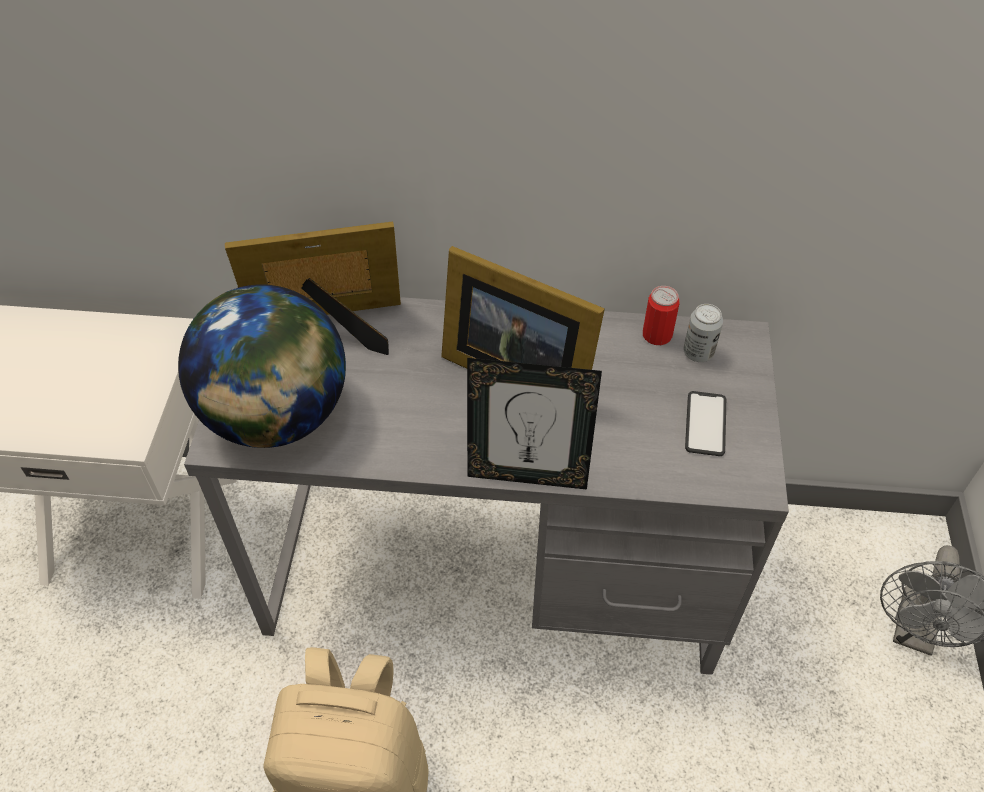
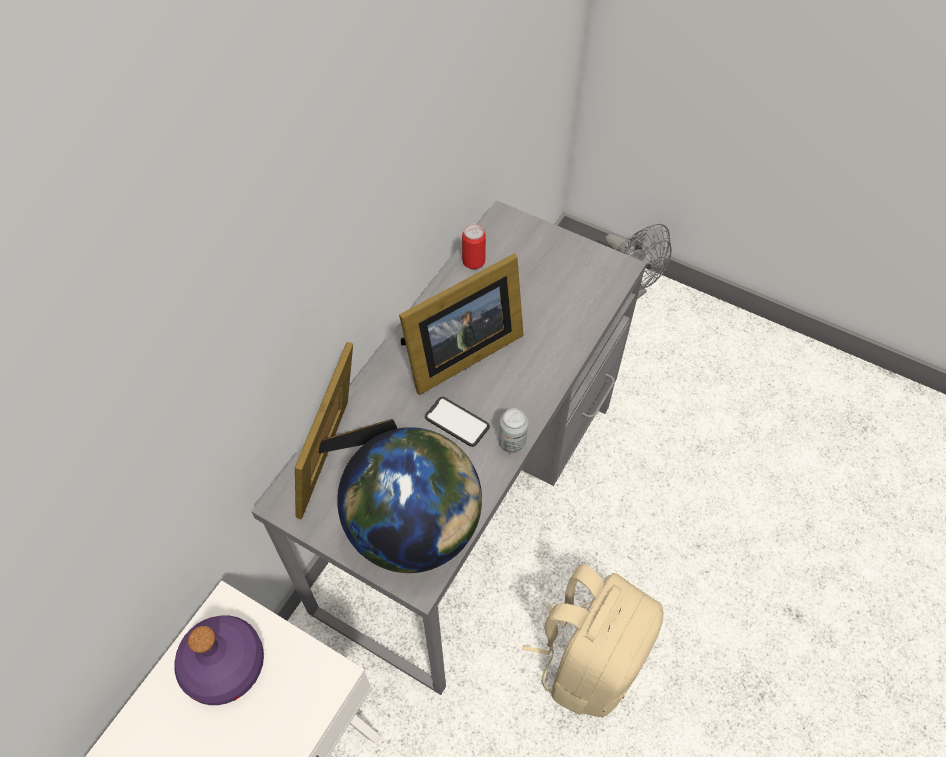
camera: 65 degrees left, 5 degrees up
picture frame [467,358,602,490] -> none
can [683,304,723,362] -> can moved to [499,408,528,454]
phone [685,391,726,456] -> phone moved to [425,397,490,447]
none -> purple bottle [174,615,264,705]

